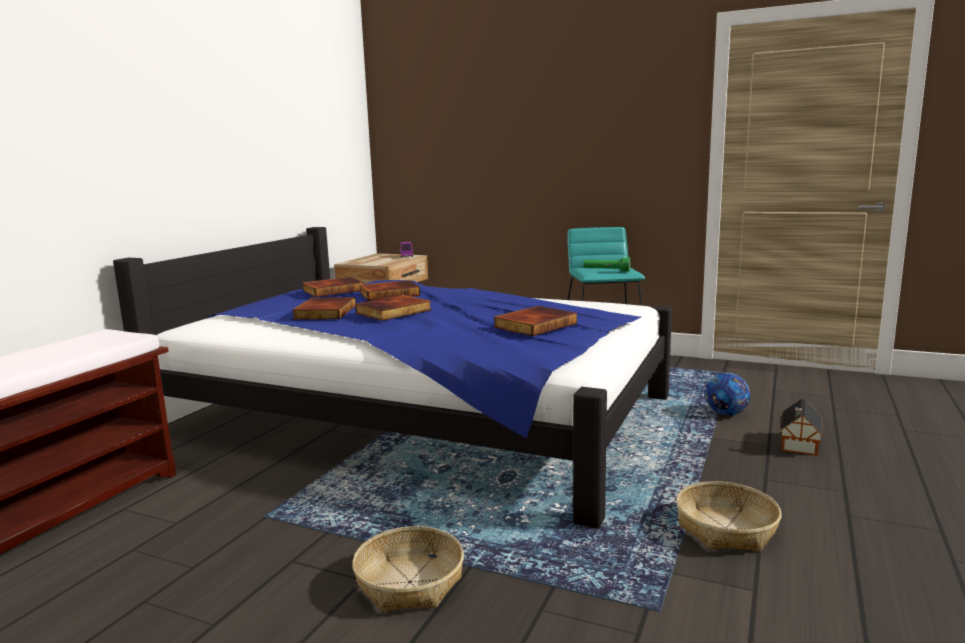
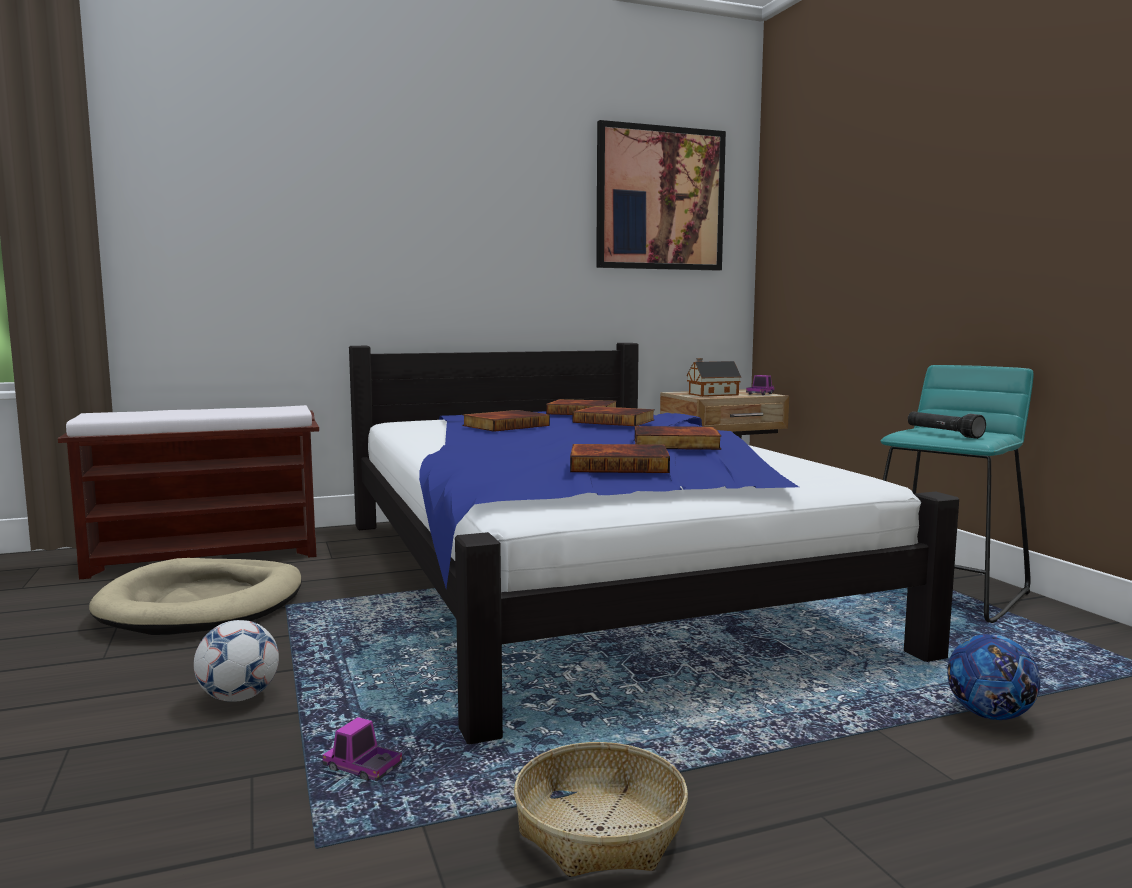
camera: 45 degrees right, 5 degrees down
basket [352,526,464,612] -> football [194,620,279,702]
book [355,295,432,321] -> book moved to [635,426,722,450]
green flashlight [583,258,630,272] -> black flashlight [908,412,986,439]
toy house [780,399,823,456] -> toy house moved to [687,358,741,397]
none -> beige dog bed [89,558,302,635]
none -> toy truck [323,717,402,781]
none -> picture [596,120,726,271]

